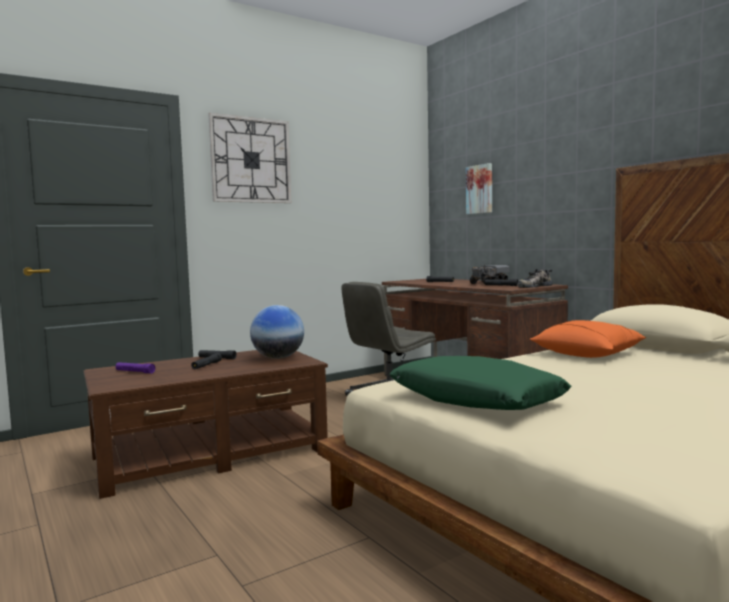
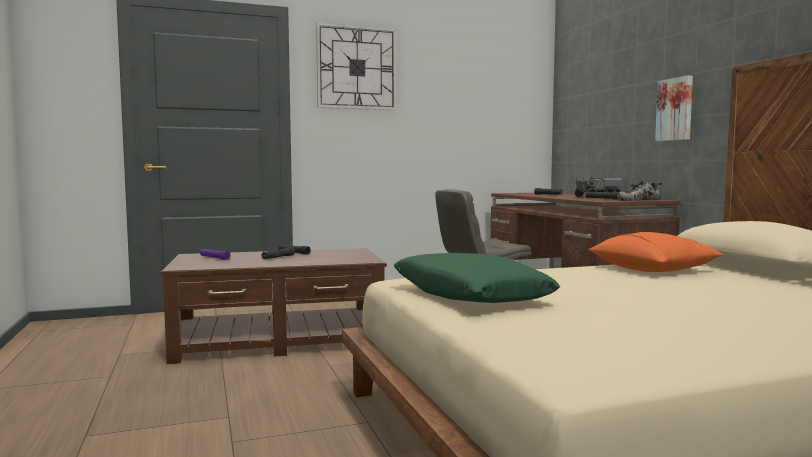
camera: 15 degrees right, 0 degrees up
globe [250,305,304,359] -> none
picture [466,163,492,214] -> picture moved to [655,76,693,141]

